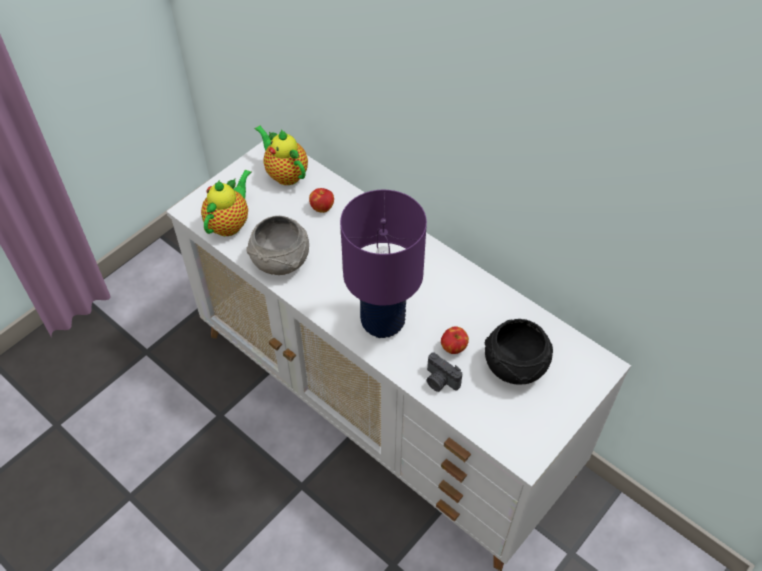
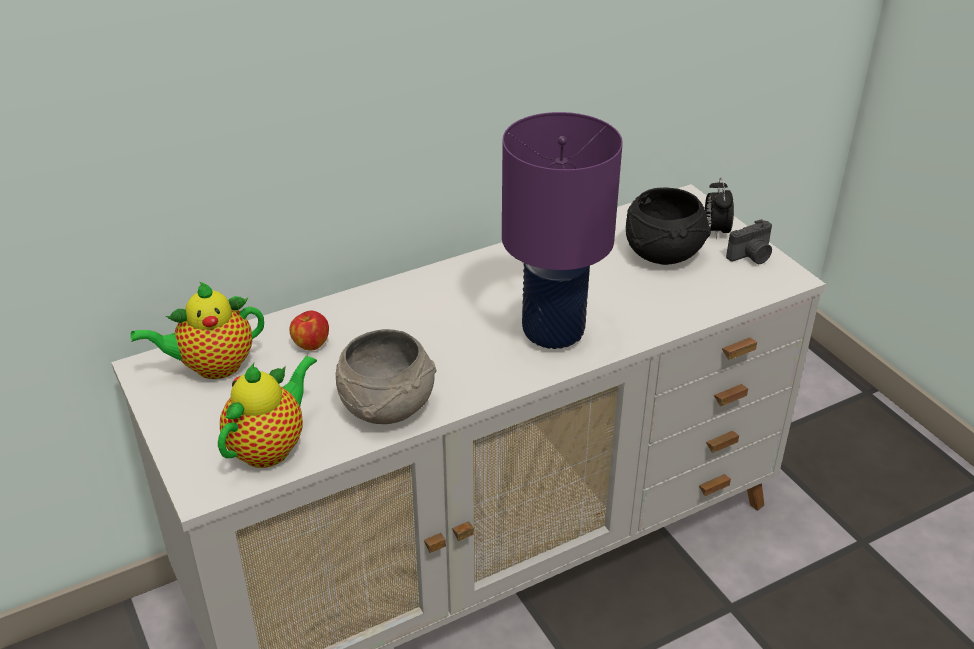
camera: 70 degrees left, 15 degrees down
teapot [201,169,252,236] -> teapot turned 75 degrees clockwise [218,356,317,468]
camera [426,352,462,392] -> camera moved to [726,219,772,264]
apple [441,326,469,354] -> none
none -> alarm clock [705,177,734,239]

